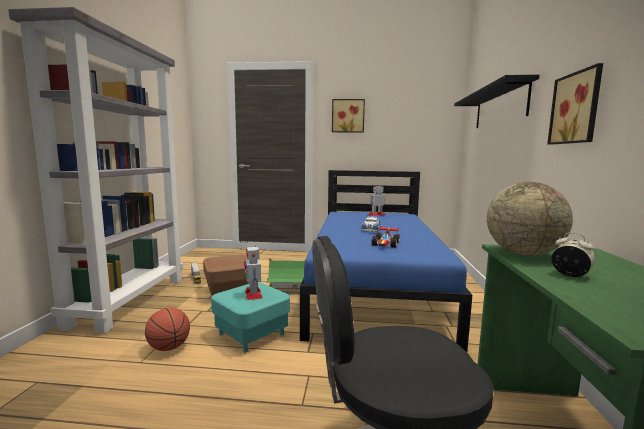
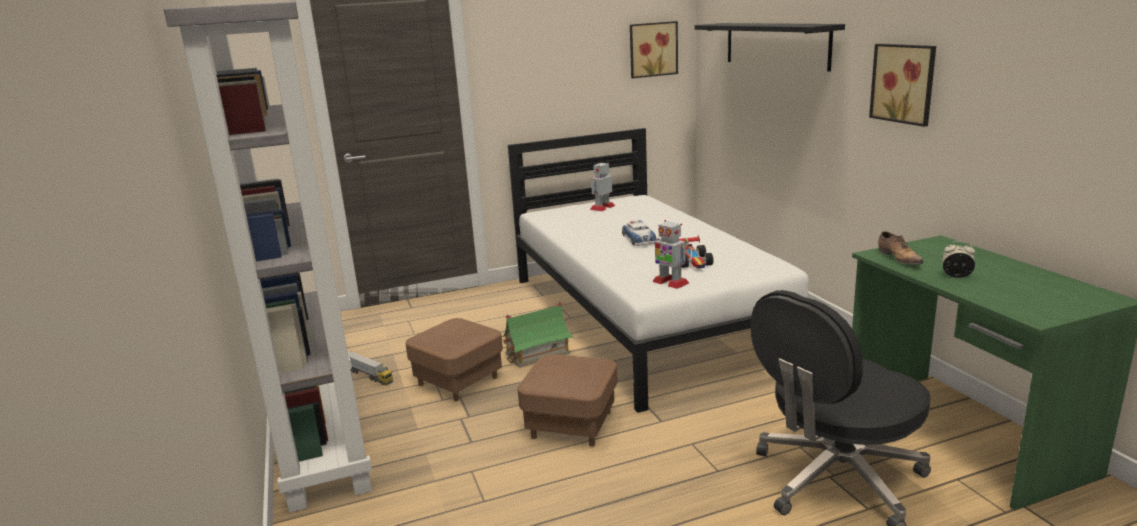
camera: 25 degrees left, 10 degrees up
basketball [145,308,190,351] -> none
turquoise ottoman [211,282,290,353] -> brown ottoman [517,354,618,447]
toy robot [244,245,263,300] -> toy robot moved to [652,220,689,289]
blue bed [300,170,472,352] -> white bed [508,128,809,413]
picture [332,99,365,133] -> picture moved to [630,21,678,78]
globe [487,182,573,256] -> shoe [878,231,924,265]

